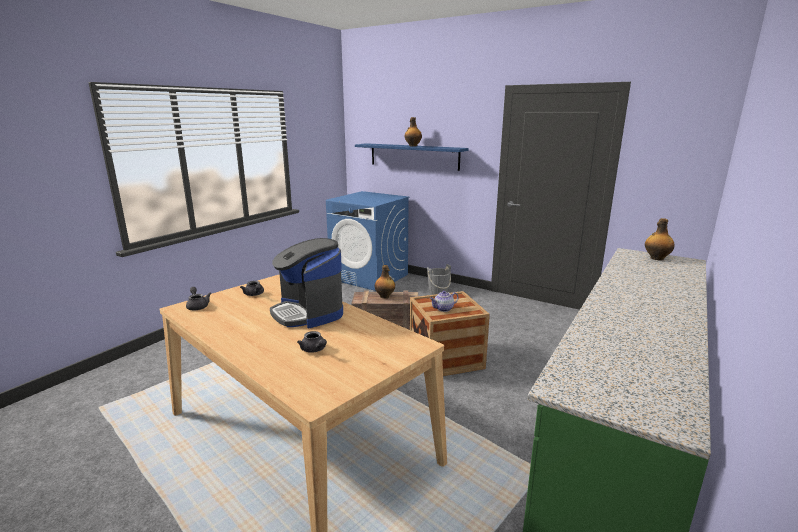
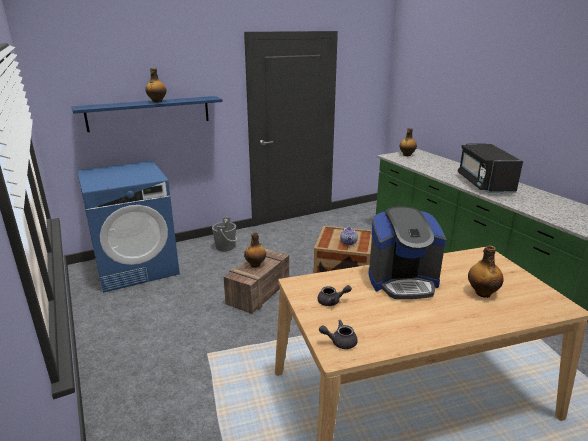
camera: 60 degrees left, 5 degrees up
grey teapot [297,331,327,353] -> bottle [468,245,504,298]
none -> black microwave [457,143,523,193]

